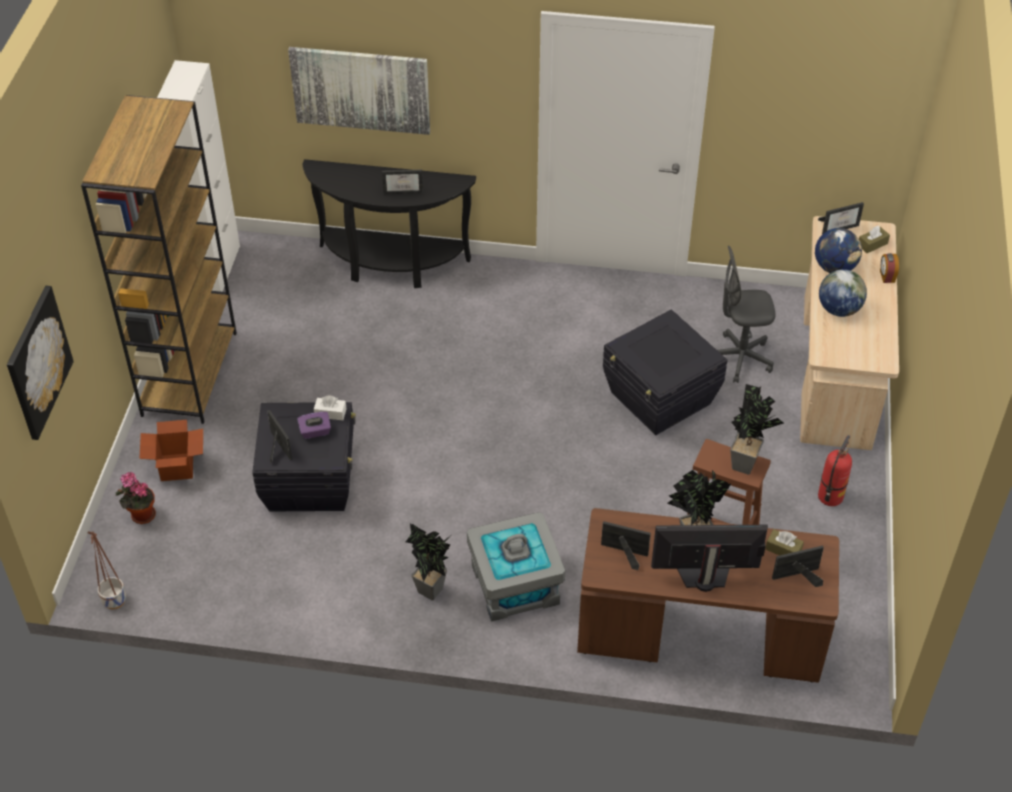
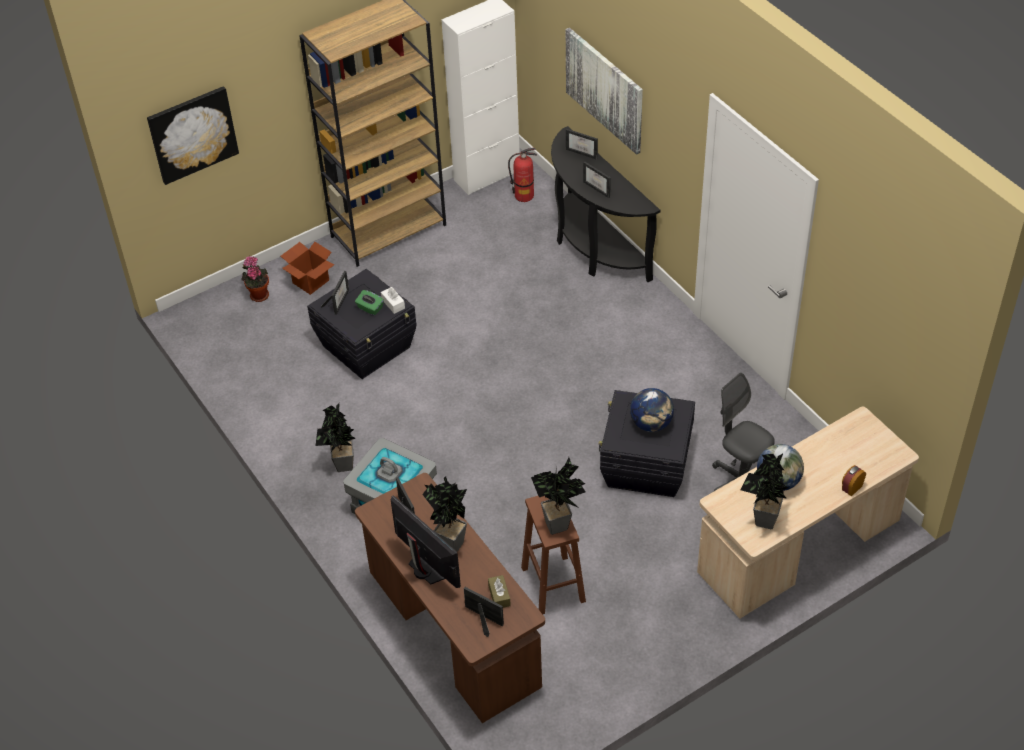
camera: 50 degrees right, 0 degrees up
planter [87,531,126,609] -> none
purple tissue box [297,412,331,439] -> green tissue box [355,290,384,315]
globe [815,228,862,273] -> globe moved to [630,388,674,432]
picture frame [818,202,864,234] -> picture frame moved to [566,129,598,160]
fire extinguisher [818,435,852,506] -> fire extinguisher moved to [508,148,537,202]
brown tissue box [859,226,890,253] -> none
none -> potted plant [741,453,788,530]

